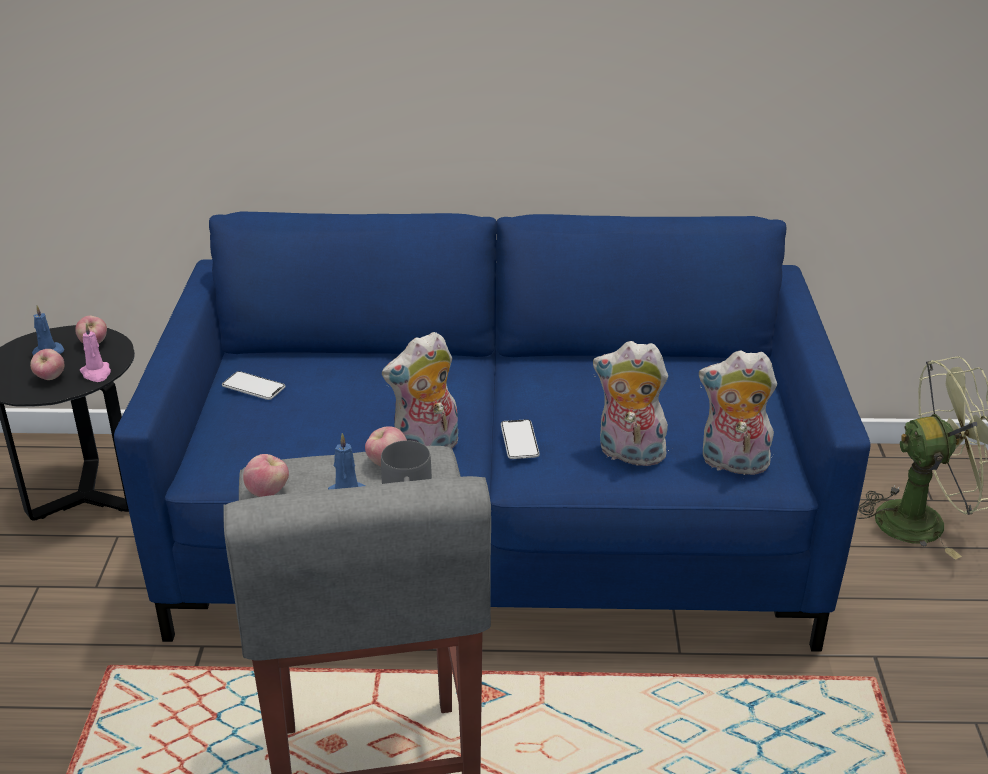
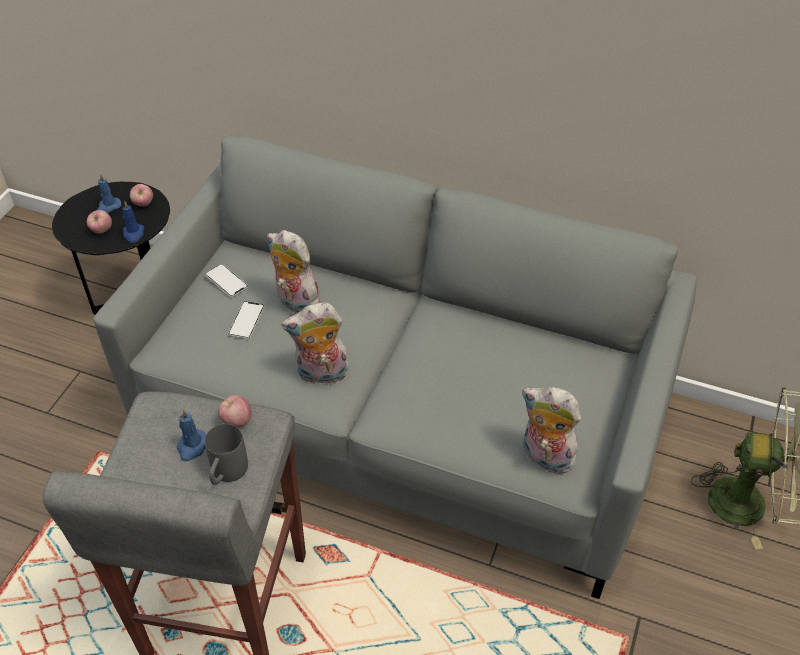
camera: 20 degrees right, 15 degrees up
pink candle [80,324,111,382] -> blue candle [122,201,145,243]
blue sofa [114,211,871,652] -> grey sofa [93,134,697,599]
apple [243,454,289,497] -> none
phone [501,419,540,459] -> phone moved to [228,301,265,339]
plush toy [593,341,670,466] -> plush toy moved to [267,230,320,314]

